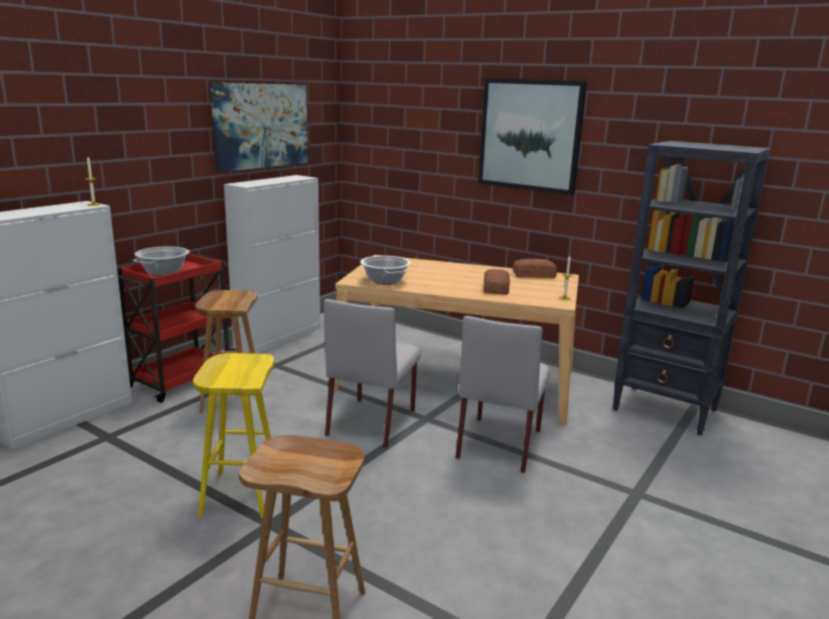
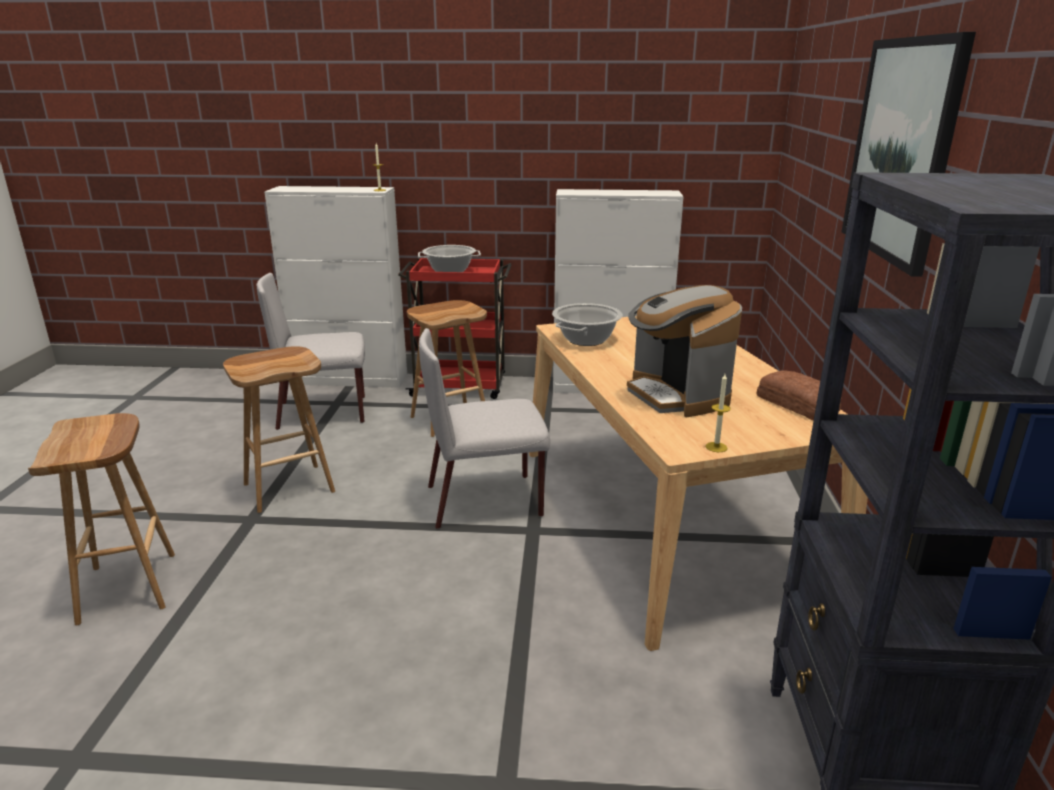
camera: 60 degrees right, 5 degrees up
yellow stool [193,353,274,519] -> brown stool [223,346,335,513]
picture [210,83,308,172] -> none
grey chair [456,316,550,473] -> grey chair moved to [256,273,365,430]
bread [484,269,510,295] -> coffee machine [627,285,742,417]

